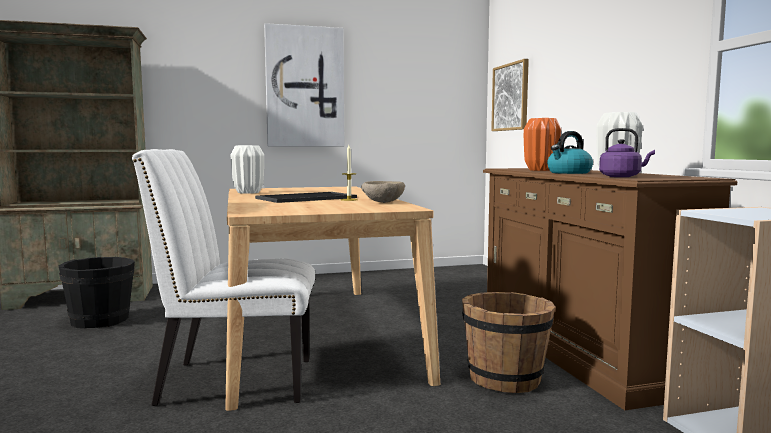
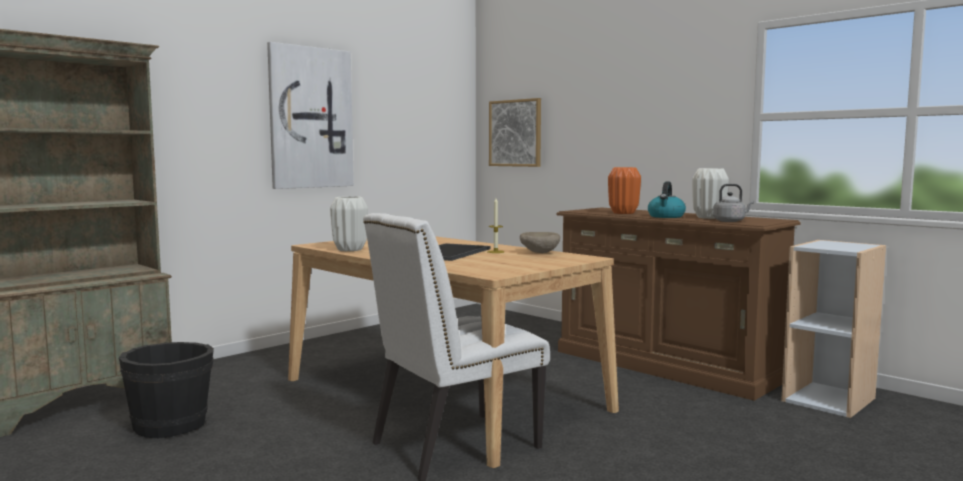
camera: 30 degrees left, 0 degrees up
brown bucket [462,292,555,393] -> none
purple kettle [599,128,655,177] -> grey kettle [713,184,754,222]

